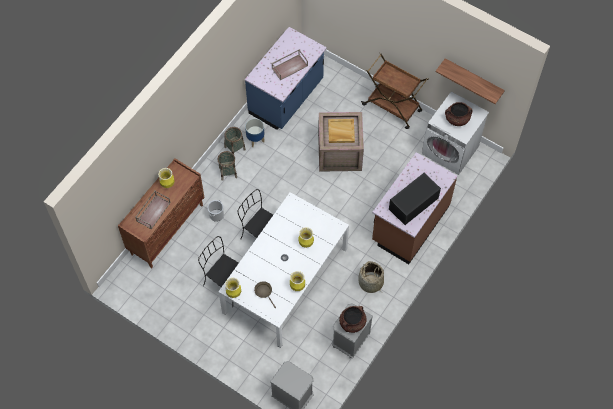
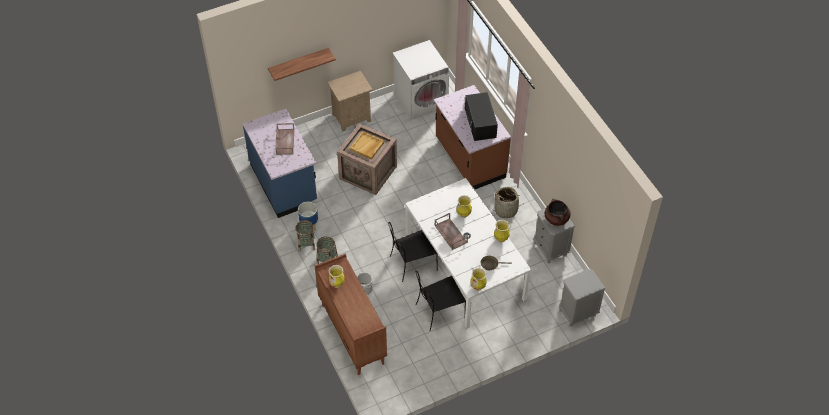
camera: 60 degrees left, 10 degrees down
brown tray [135,191,171,229] -> brown tray moved to [434,213,468,250]
brown cart [361,53,429,129] -> beige nightstand [327,71,373,131]
shelf [436,58,505,104] -> shelf moved to [268,48,336,81]
brown cooking pot [445,102,473,126] -> none

